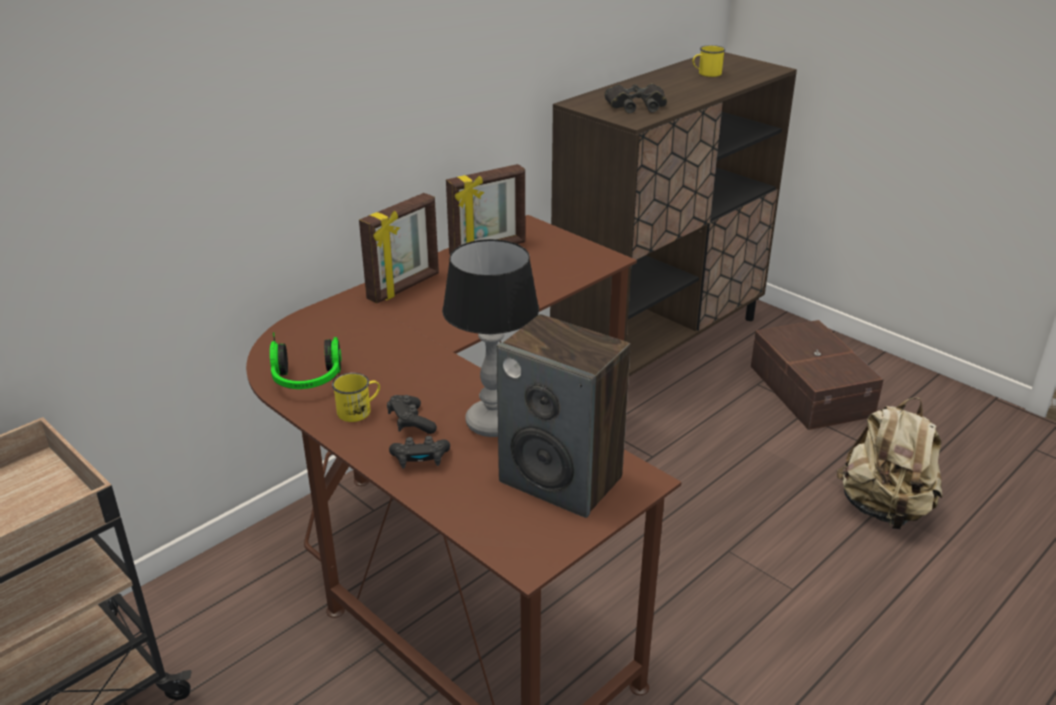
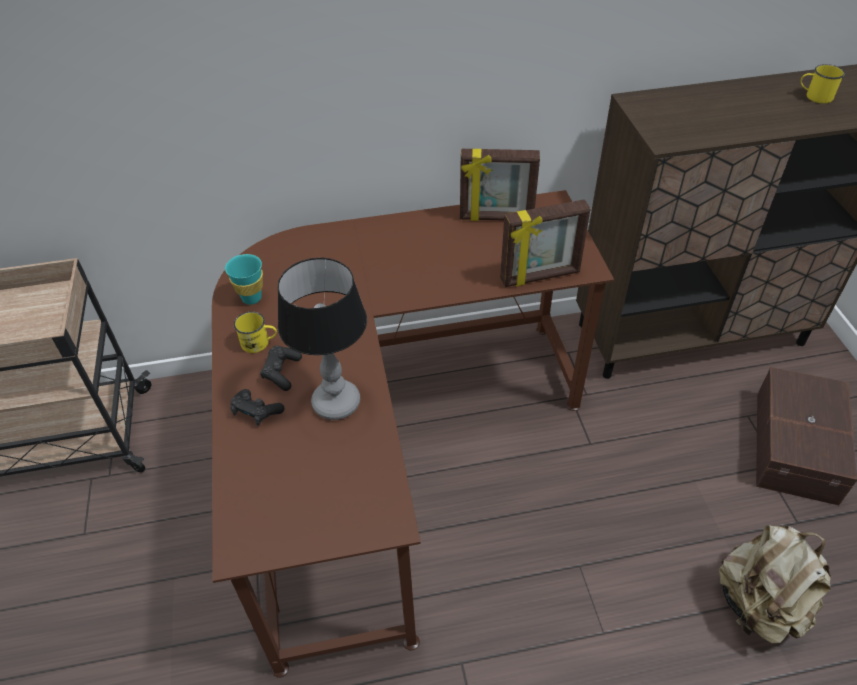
camera: 35 degrees right, 15 degrees up
headphones [270,332,341,389] -> turquoise cup [225,254,263,305]
picture frame [359,193,439,303] -> picture frame moved to [500,199,591,287]
speaker [496,314,630,518] -> none
black binoculars [604,84,667,113] -> none

